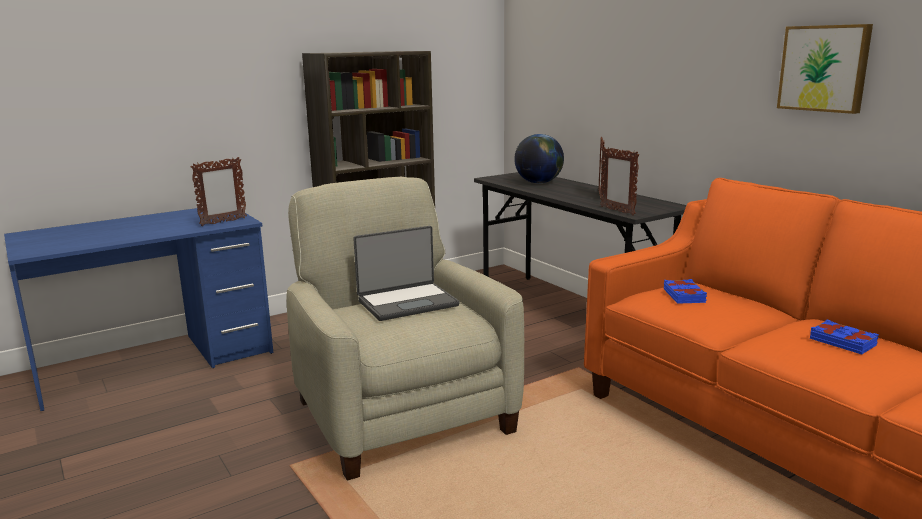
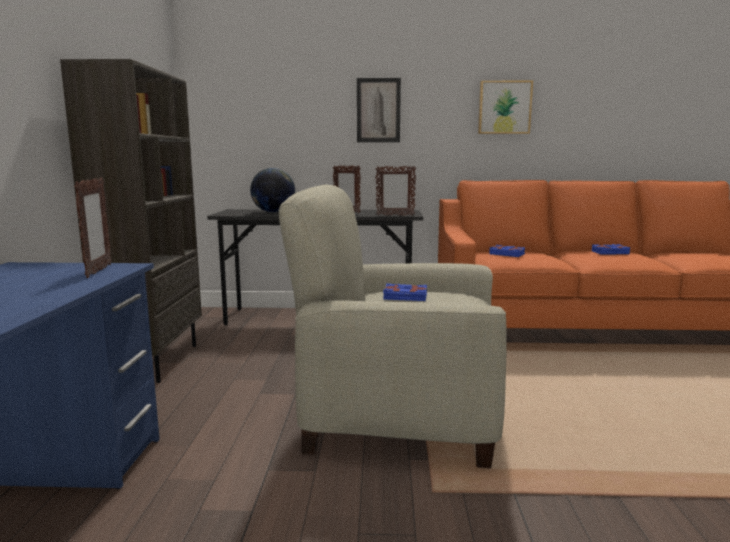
camera: 55 degrees left, 5 degrees down
laptop [353,226,459,321] -> blue book [383,283,427,301]
none -> picture [357,78,401,142]

